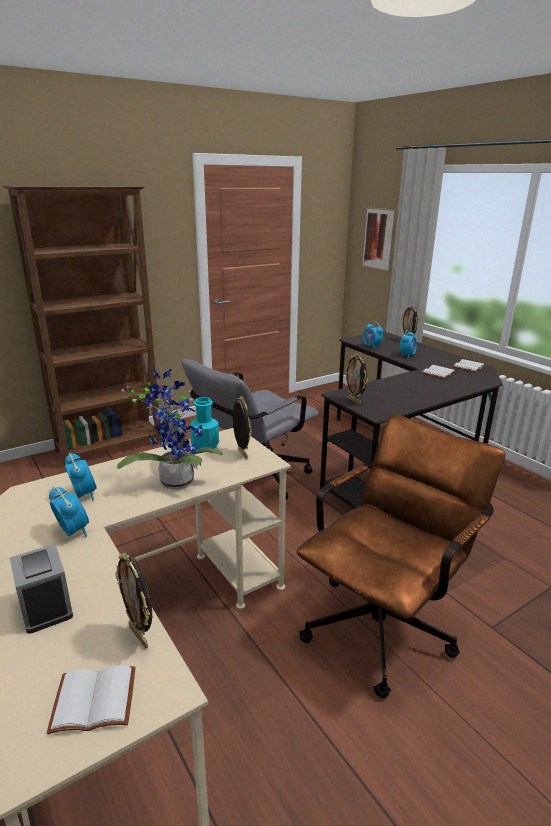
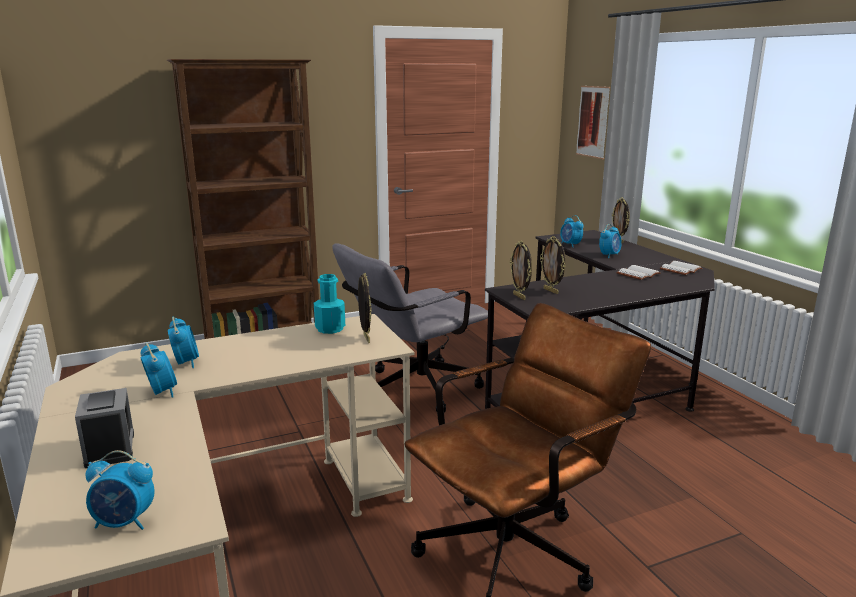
camera: 10 degrees right, 5 degrees down
white book [47,665,136,734] -> alarm clock [85,450,155,530]
picture frame [115,553,152,648] -> picture frame moved to [540,236,566,294]
potted plant [117,367,223,490] -> none

